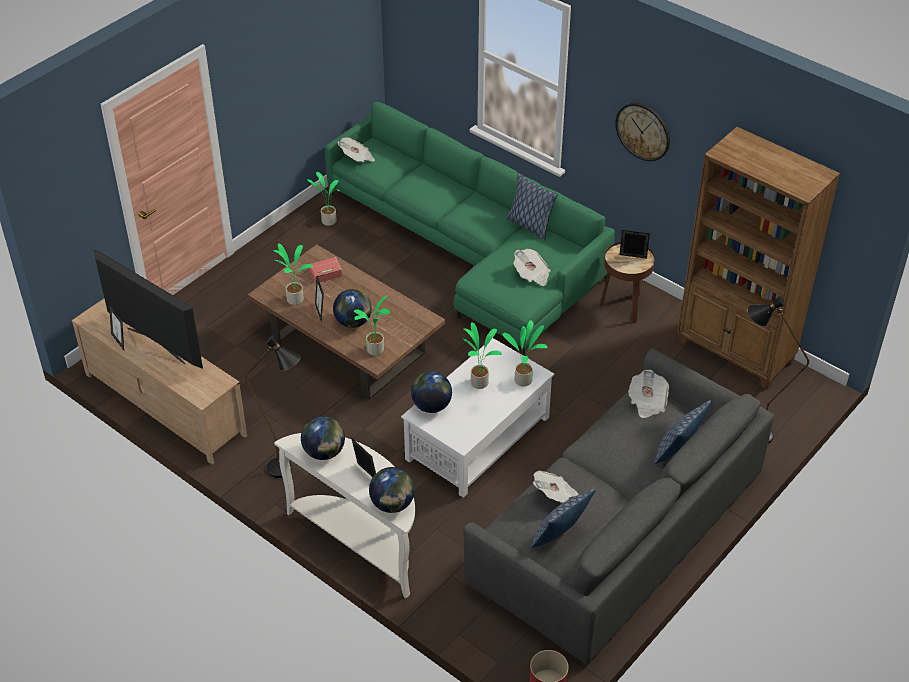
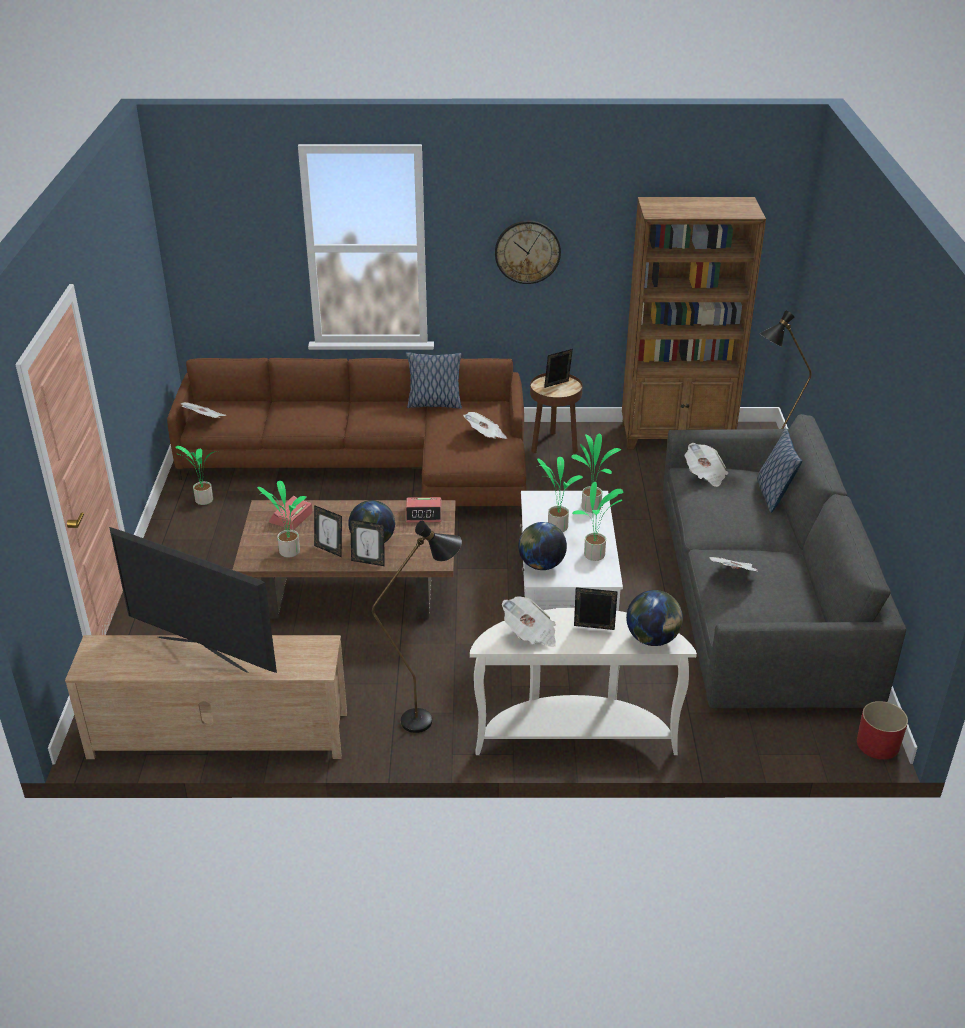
camera: 40 degrees left, 10 degrees down
television [93,249,203,369] -> television turned 150 degrees counterclockwise [109,527,277,673]
picture frame [109,304,124,350] -> picture frame moved to [350,519,385,566]
globe [301,416,345,460] -> newspaper [502,597,556,647]
green sofa [325,102,615,356] -> brown sofa [167,358,526,517]
potted plant [354,295,390,355] -> potted plant moved to [572,482,623,561]
pillow [531,488,596,548] -> none
none -> alarm clock [406,497,442,523]

